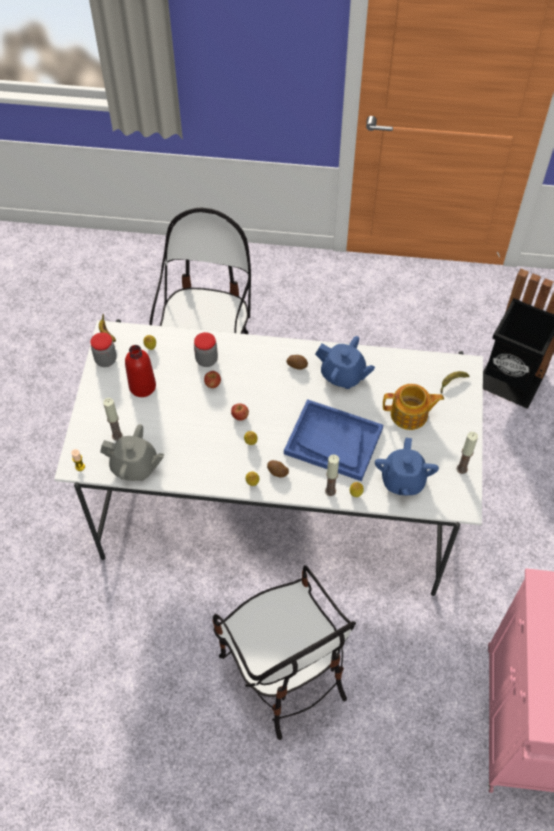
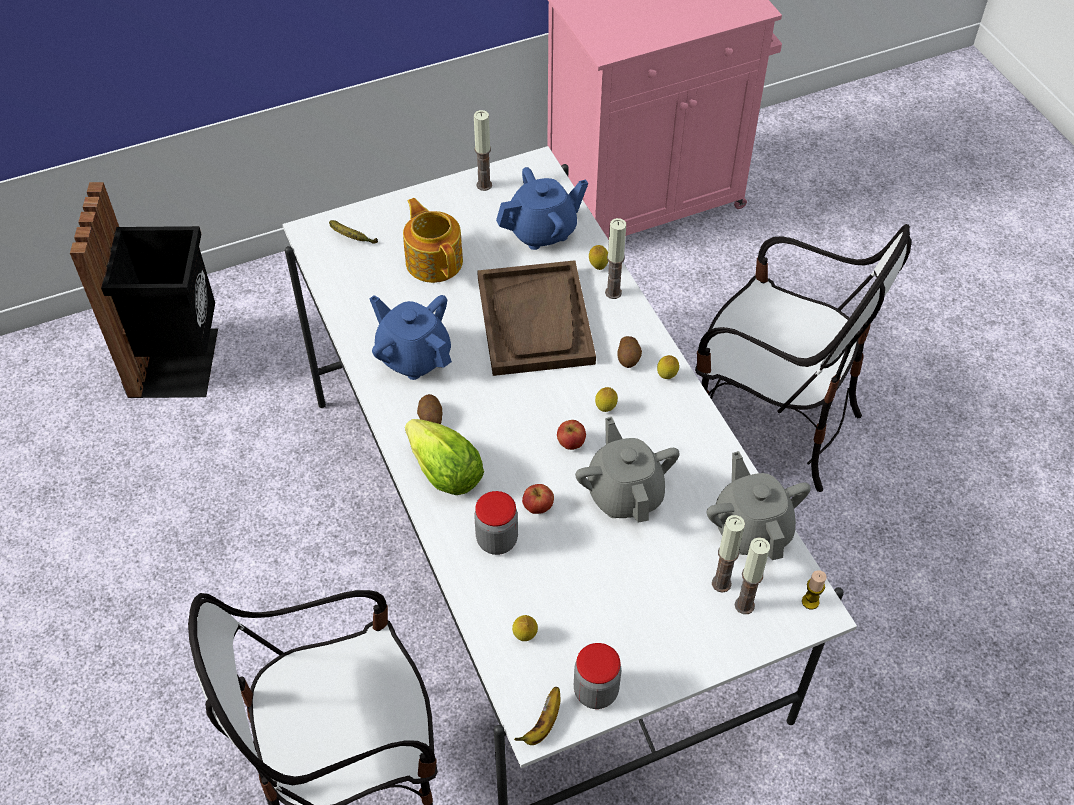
camera: 120 degrees left, 5 degrees down
red bottle [125,345,156,397] -> none
chair [213,565,356,740] -> chair turned 90 degrees clockwise [695,224,912,492]
blue tray [284,399,383,481] -> brown tray [477,260,596,376]
blue teapot [315,336,375,389] -> blue teapot turned 45 degrees counterclockwise [370,295,452,380]
none -> lettuce [405,419,484,495]
none -> grey teapot [575,417,680,522]
none -> candle [735,537,770,614]

